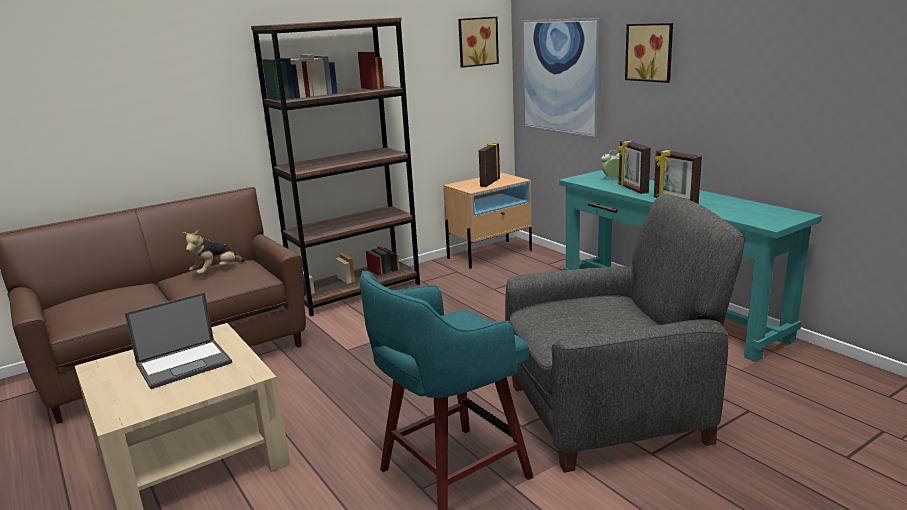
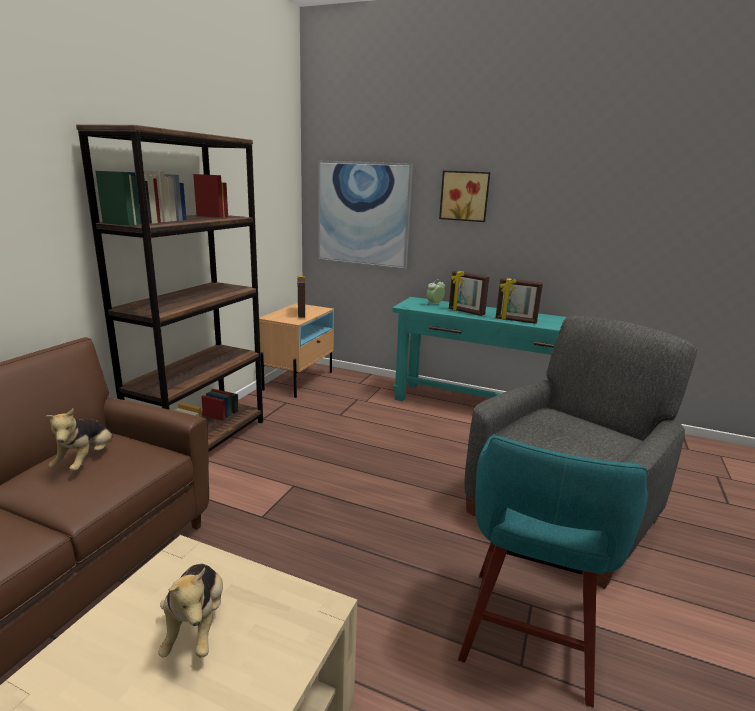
camera: 35 degrees left, 0 degrees up
laptop [125,292,232,389] -> plush toy [158,564,223,658]
picture [458,17,499,68] -> none

